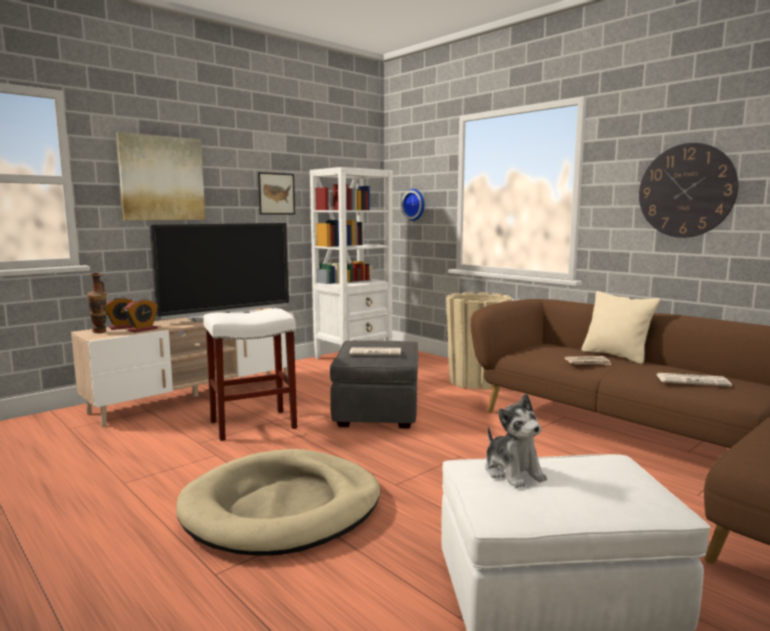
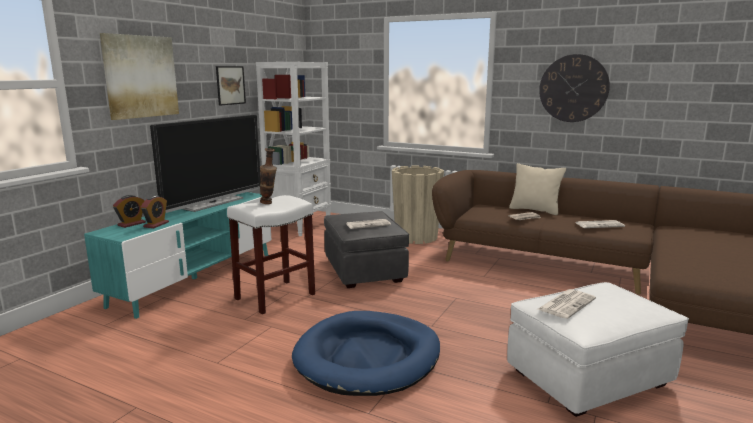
camera: 20 degrees left, 5 degrees up
beige tv stand [71,308,295,427] -> turquoise tv stand [84,192,271,319]
vase [87,273,107,333] -> vase moved to [260,148,277,204]
beige dog bed [176,449,380,556] -> blue dog bed [292,311,440,396]
wall clock [401,189,425,221] -> none
plush toy [485,394,547,488] -> newspaper [538,289,596,319]

